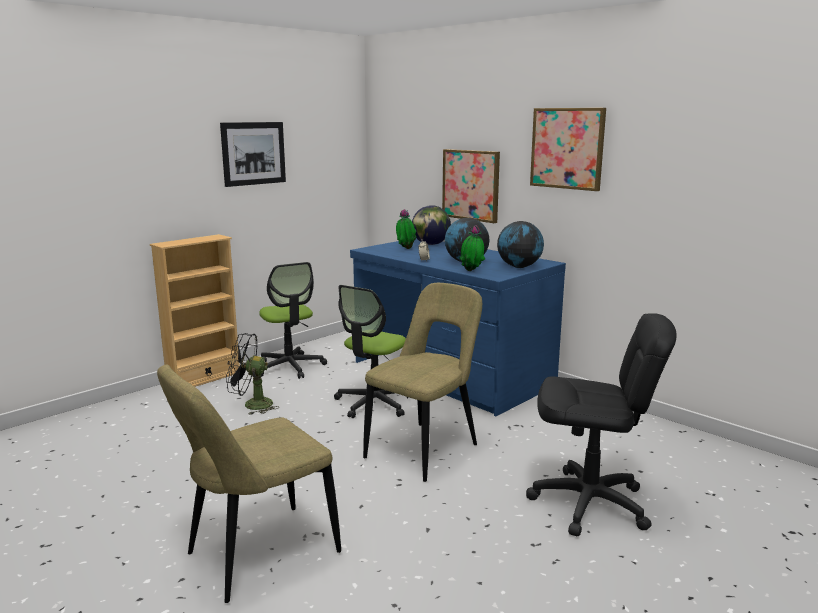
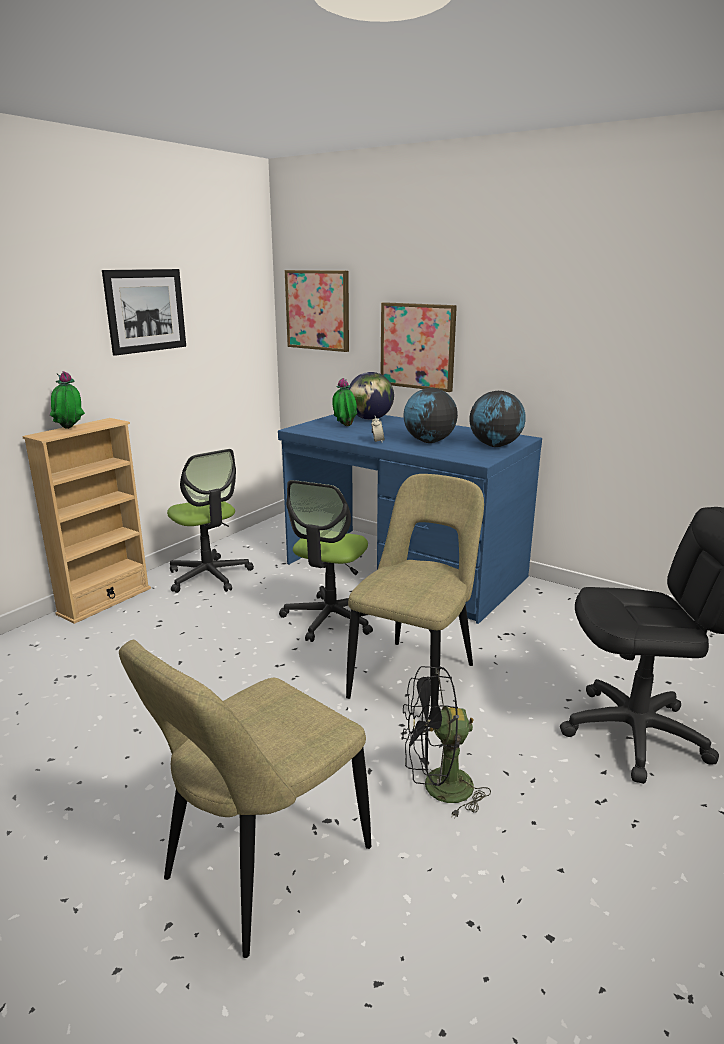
camera: 10 degrees left, 5 degrees up
black fan [226,333,279,415] -> black fan moved to [401,666,491,819]
potted plant [459,225,485,271] -> potted plant moved to [50,371,85,429]
picture [530,108,606,191] -> picture moved to [285,270,349,352]

